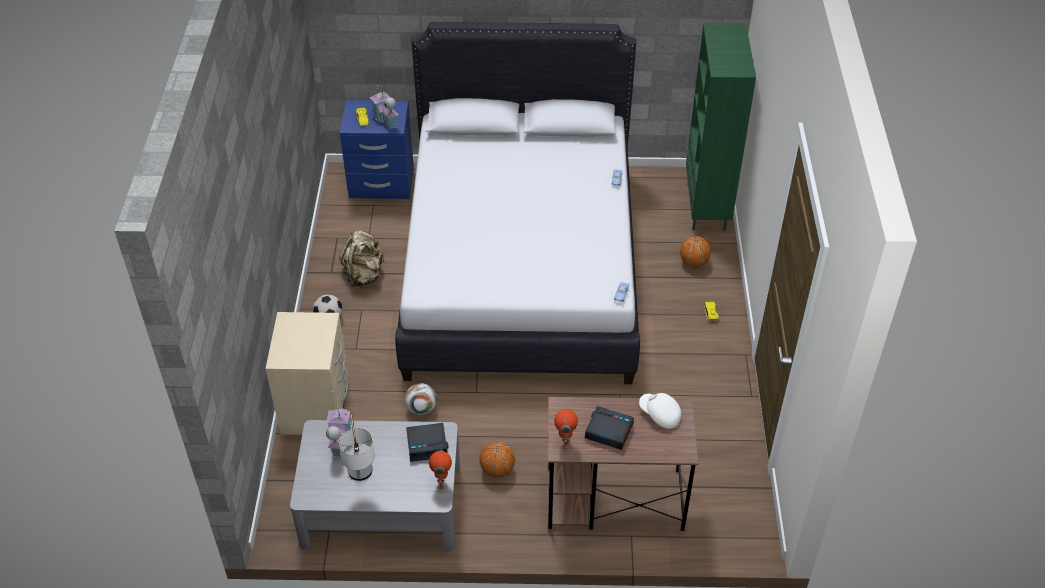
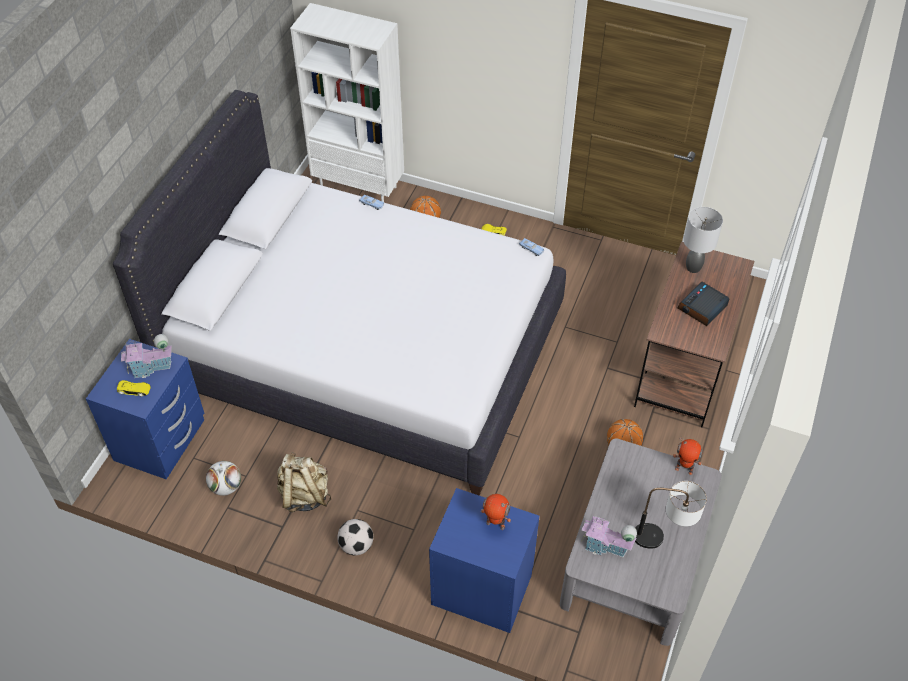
camera: 70 degrees left, 5 degrees up
beige nightstand [265,312,348,435] -> blue nightstand [429,488,539,633]
football [405,383,437,415] -> football moved to [206,461,241,496]
alarm clock [406,423,449,462] -> none
toy robot [554,409,578,449] -> toy robot moved to [481,494,511,530]
white cap [639,393,681,429] -> grey table lamp [683,207,723,273]
green bookcase [686,23,756,231] -> white bookcase [290,3,404,202]

